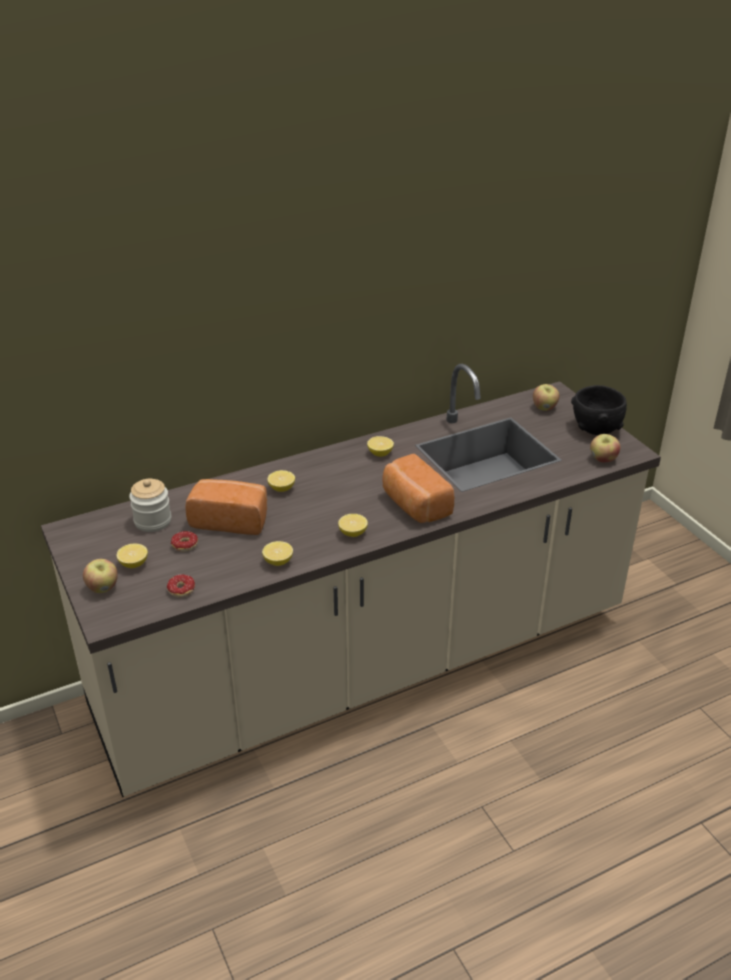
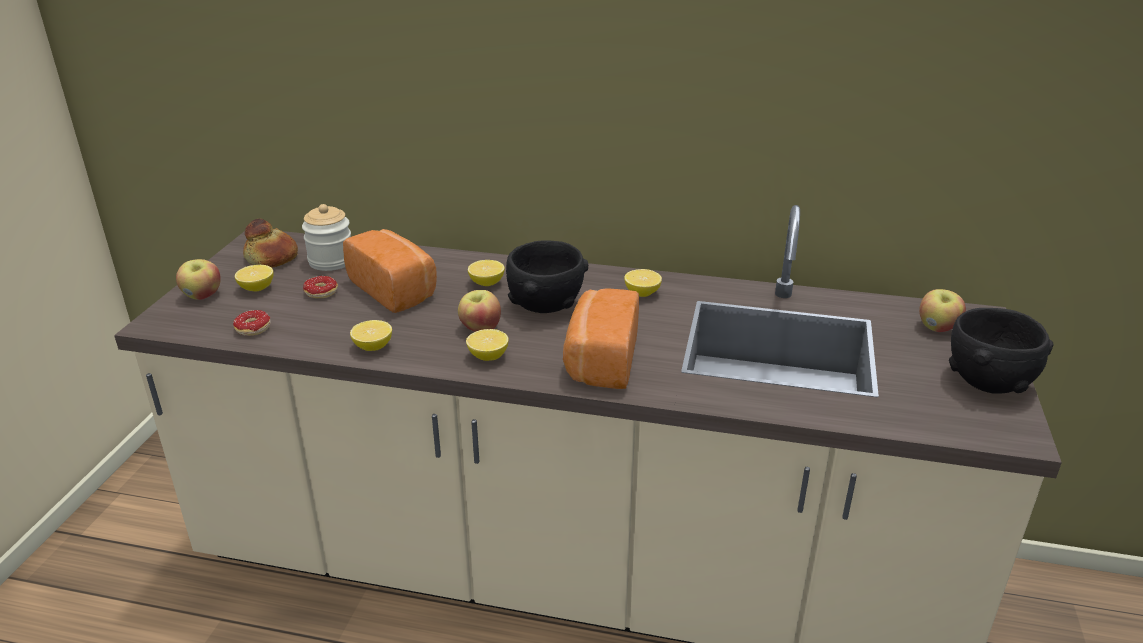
camera: 40 degrees right, 5 degrees down
apple [590,434,620,462] -> apple moved to [458,290,501,332]
none -> bread [243,219,298,268]
none -> black bowl [506,241,588,313]

